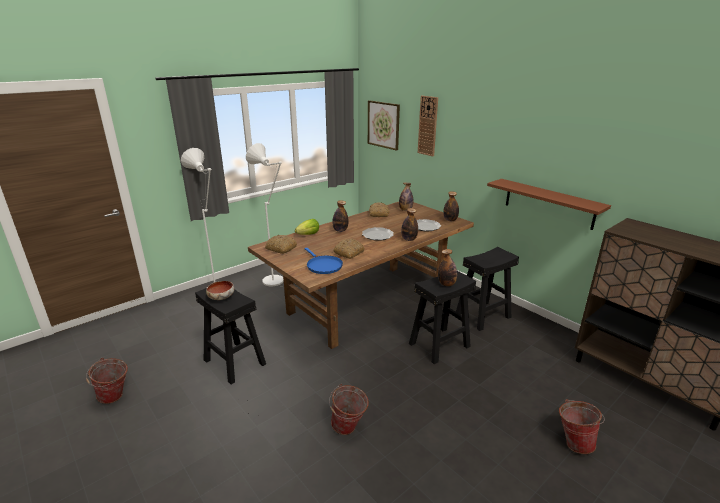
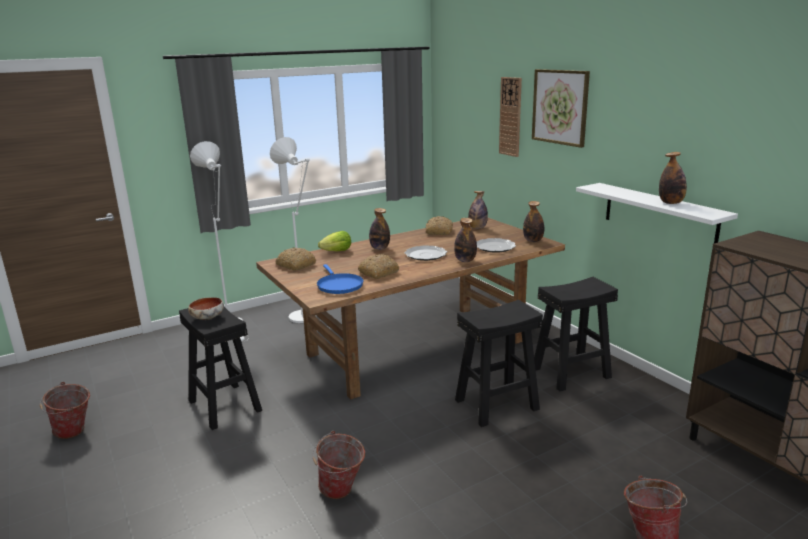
camera: 10 degrees right, 5 degrees down
picture [368,100,400,151] -> picture moved to [532,69,590,148]
bottle [438,249,457,286] -> bottle moved to [659,152,687,204]
brown shelf [487,179,611,230] -> white shelf [576,183,738,244]

